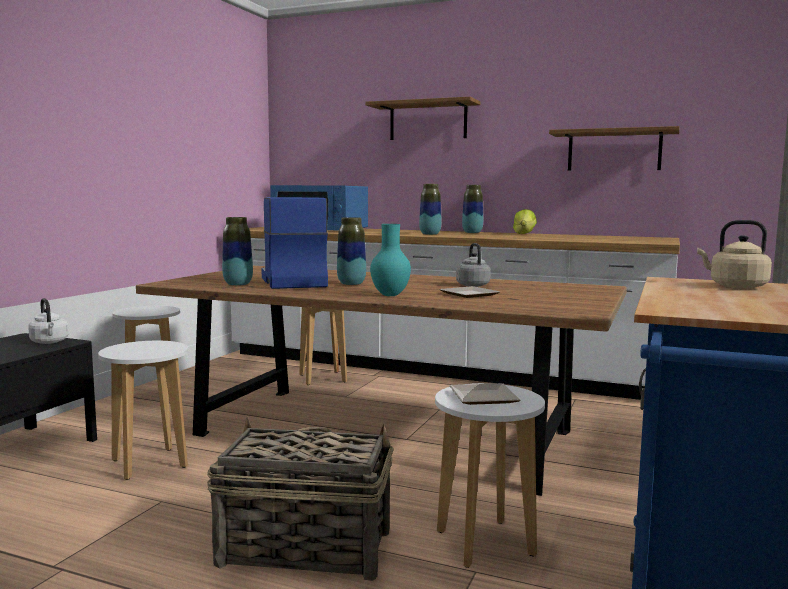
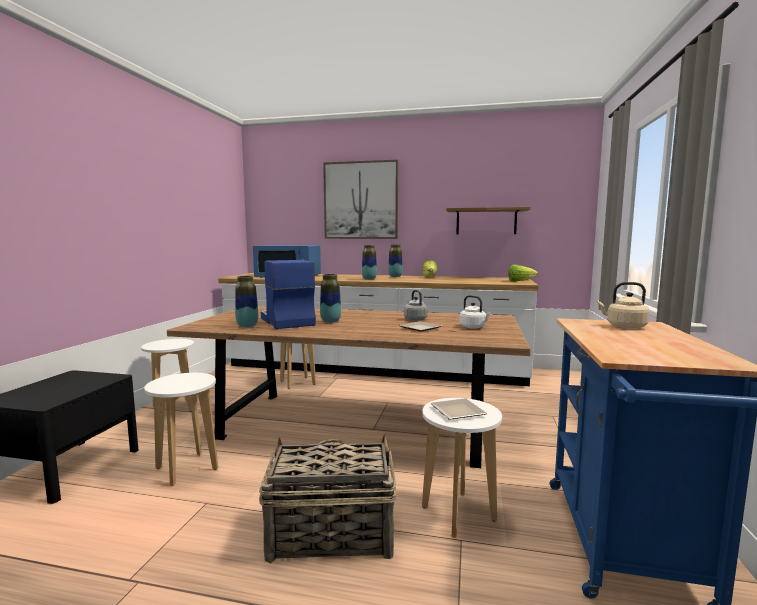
camera: 10 degrees left, 0 degrees up
white kettle [28,298,69,344] -> white kettle moved to [460,295,491,329]
shelf [365,97,480,140] -> picture [323,160,398,239]
turquoise vase [370,224,411,296] -> none
none -> lettuce [508,264,538,282]

